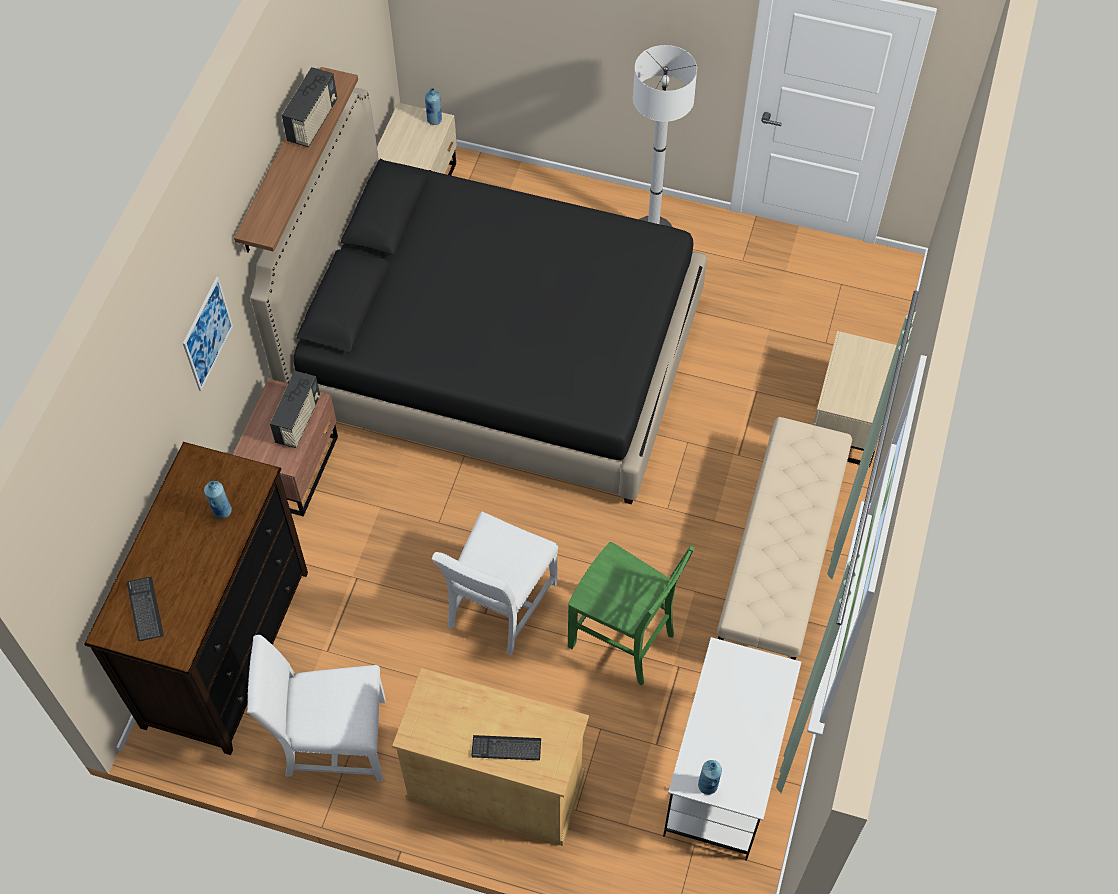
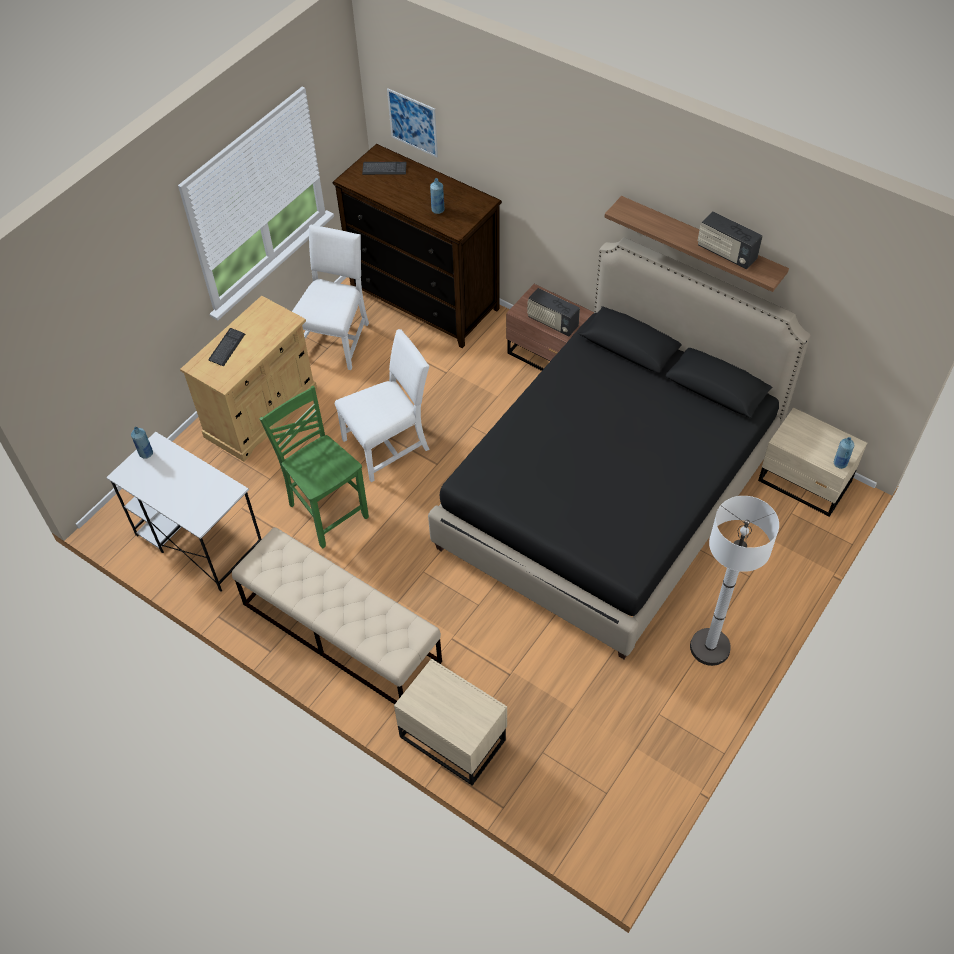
camera: 110 degrees right, 5 degrees down
picture [183,277,233,391] -> picture moved to [387,89,438,157]
white chair [432,512,558,655] -> white chair turned 105 degrees clockwise [335,329,430,482]
green chair [568,542,694,685] -> green chair turned 90 degrees clockwise [260,386,369,549]

